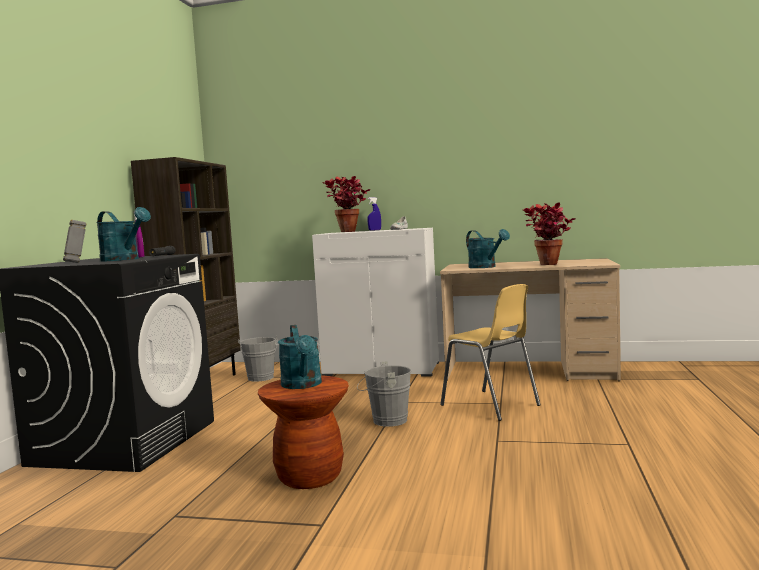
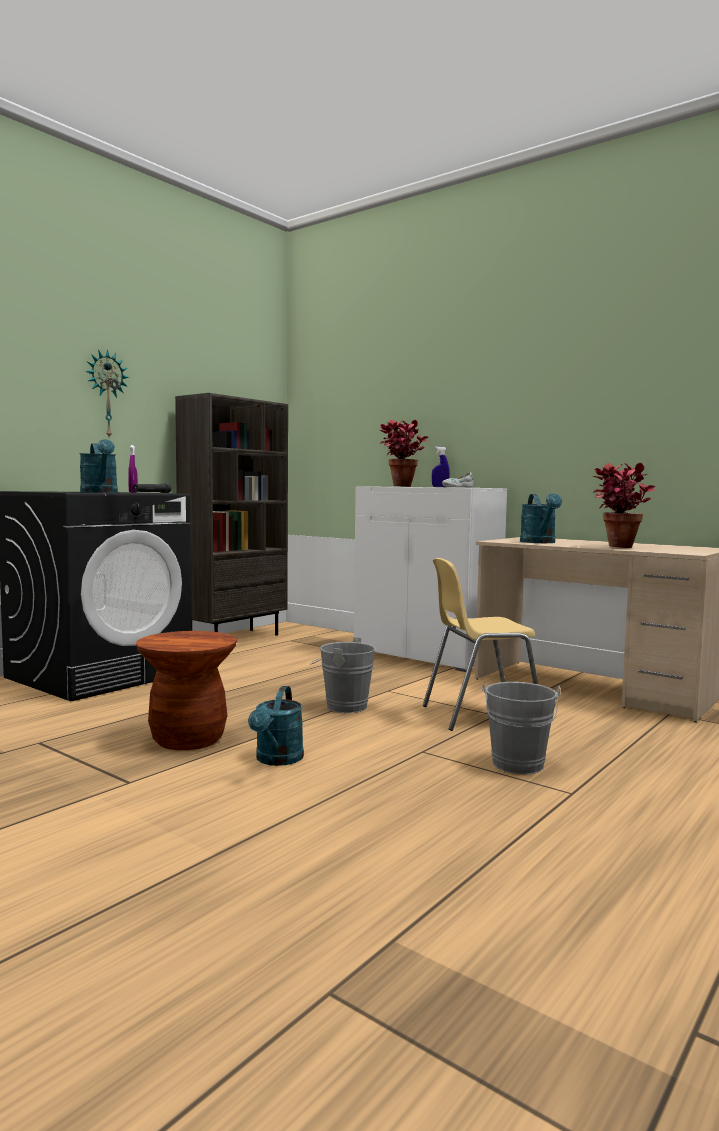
camera: 25 degrees right, 0 degrees up
hammer [63,220,87,263] -> none
grey bucket [238,335,277,382] -> grey bucket moved to [482,681,561,774]
turquoise watering can [278,325,322,389] -> turquoise watering can moved to [248,686,304,766]
yellow chair [440,284,541,421] -> yellow chair turned 90 degrees clockwise [423,558,538,731]
none -> wall clock [86,349,129,438]

